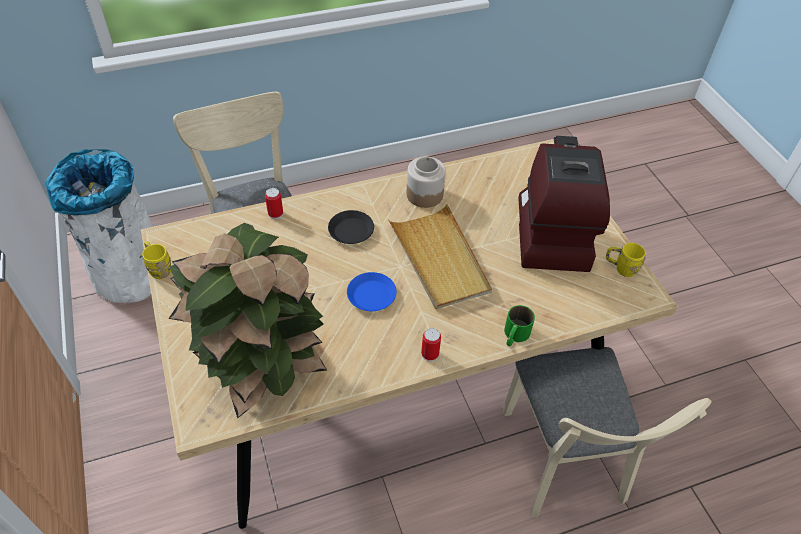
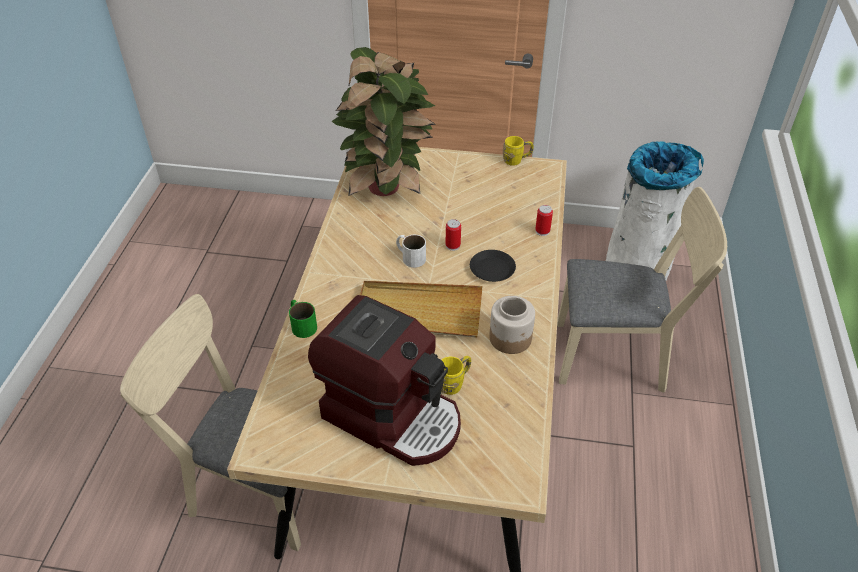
camera: 120 degrees right, 5 degrees down
blue plate [347,272,397,311] -> white mug [396,235,426,268]
can [421,328,441,362] -> can moved to [445,219,461,251]
yellow mug [606,243,646,277] -> yellow mug moved to [441,356,471,395]

